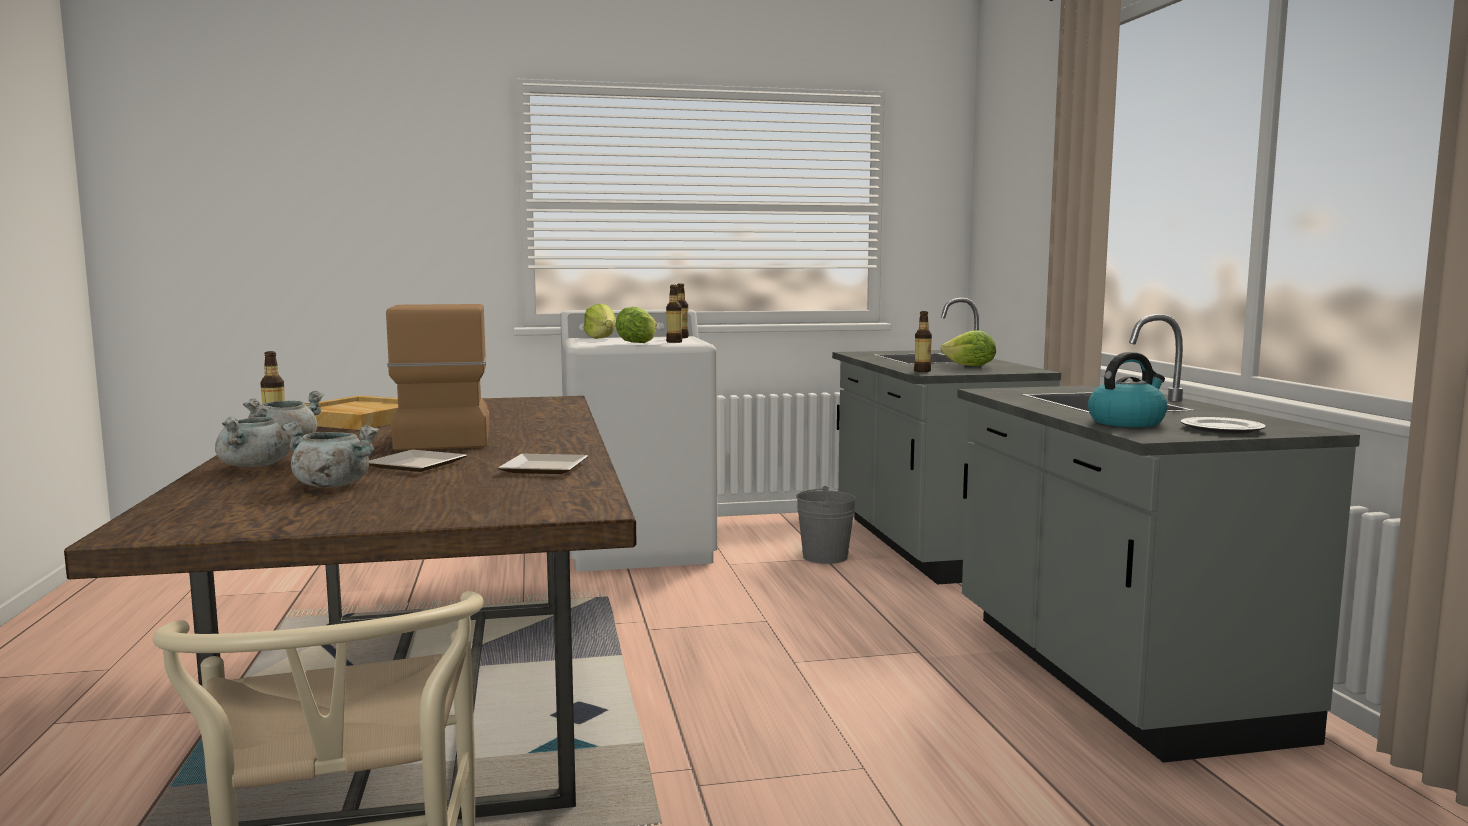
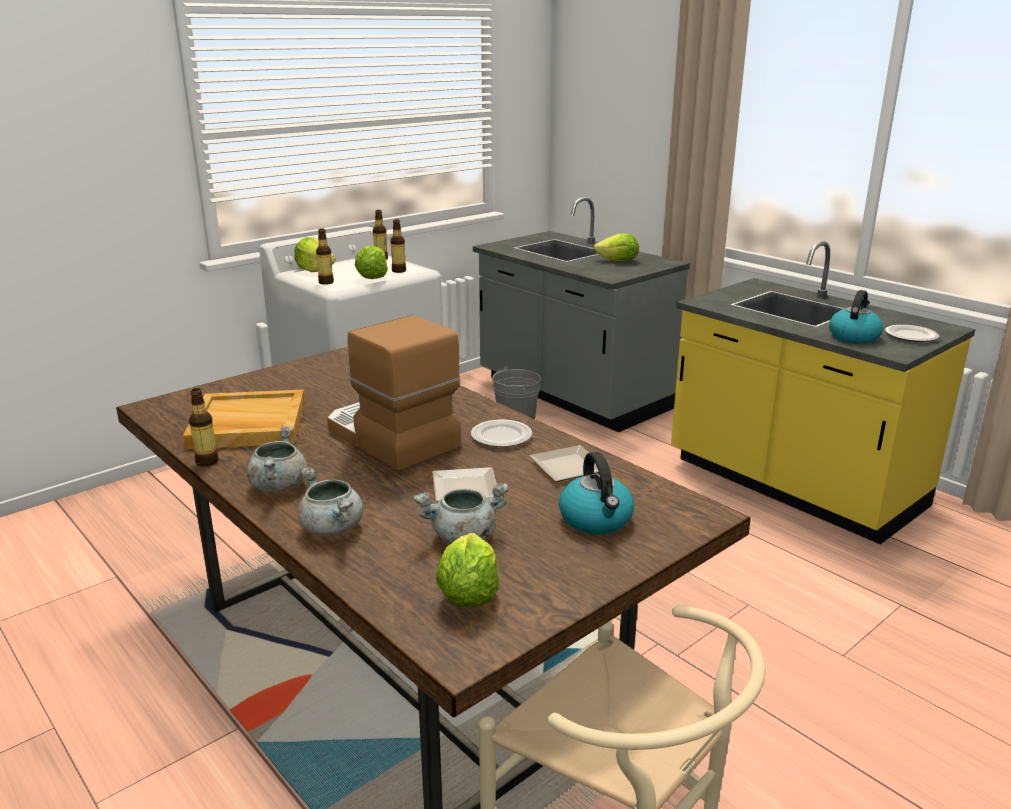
camera: 30 degrees left, 15 degrees up
bottle [914,311,932,372] -> bottle moved to [316,229,334,285]
grey counter [957,314,1360,763] -> yellow counter [671,241,976,545]
none -> lettuce [436,533,499,607]
none -> plate [471,419,532,447]
none -> kettle [559,452,634,535]

